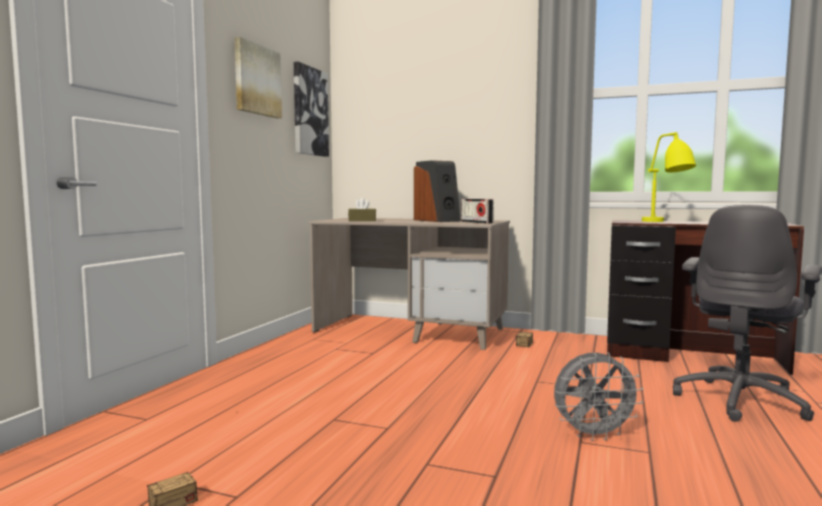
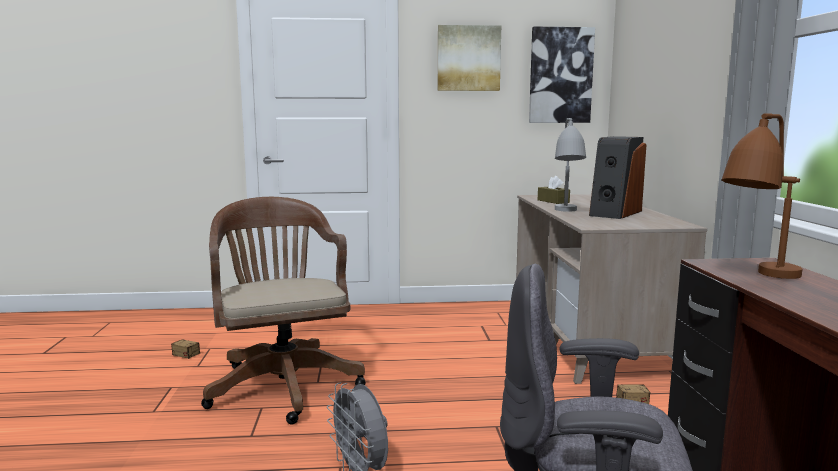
camera: 65 degrees right, 5 degrees up
radio [461,199,494,224] -> none
yellow table lamp [642,132,696,222] -> brown table lamp [721,113,803,279]
none -> brown office chair [201,197,366,424]
none -> grey table lamp [555,118,586,212]

